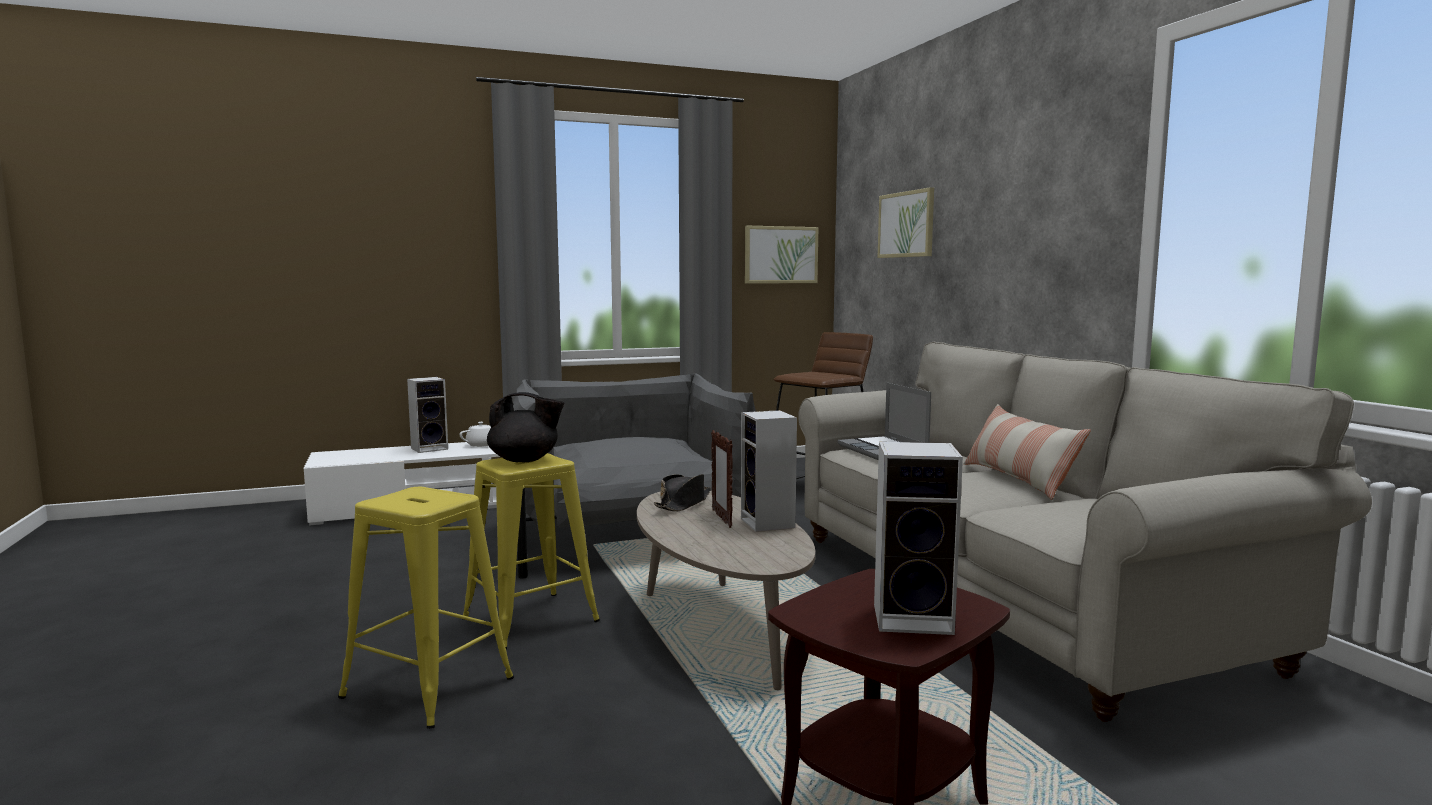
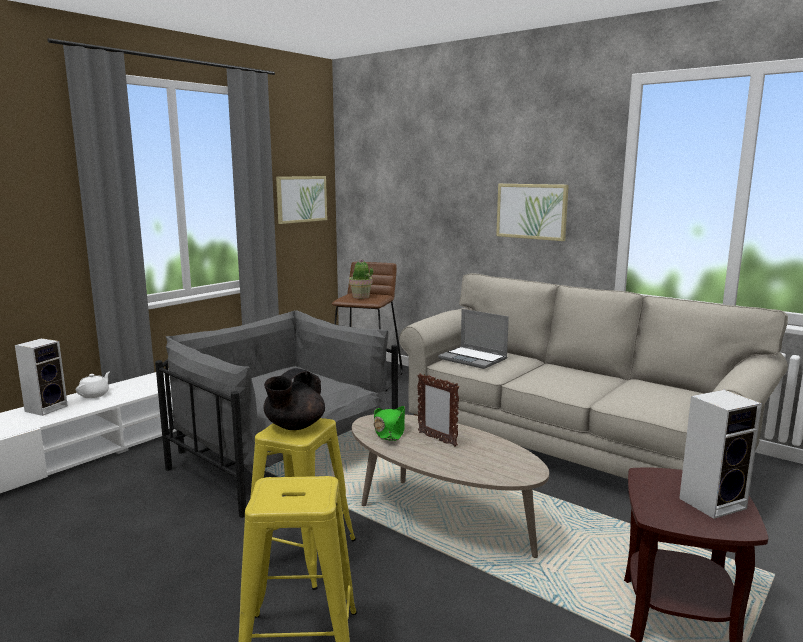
camera: 30 degrees left, 5 degrees up
black teapot [487,392,564,462] -> black teapot turned 150 degrees clockwise [263,368,325,430]
black hat [654,474,711,511] -> green hat [373,406,405,441]
speaker [741,410,797,532] -> none
picture [878,187,934,258] -> picture moved to [496,184,569,241]
pillow [964,404,1091,500] -> none
none -> potted plant [349,259,373,299]

